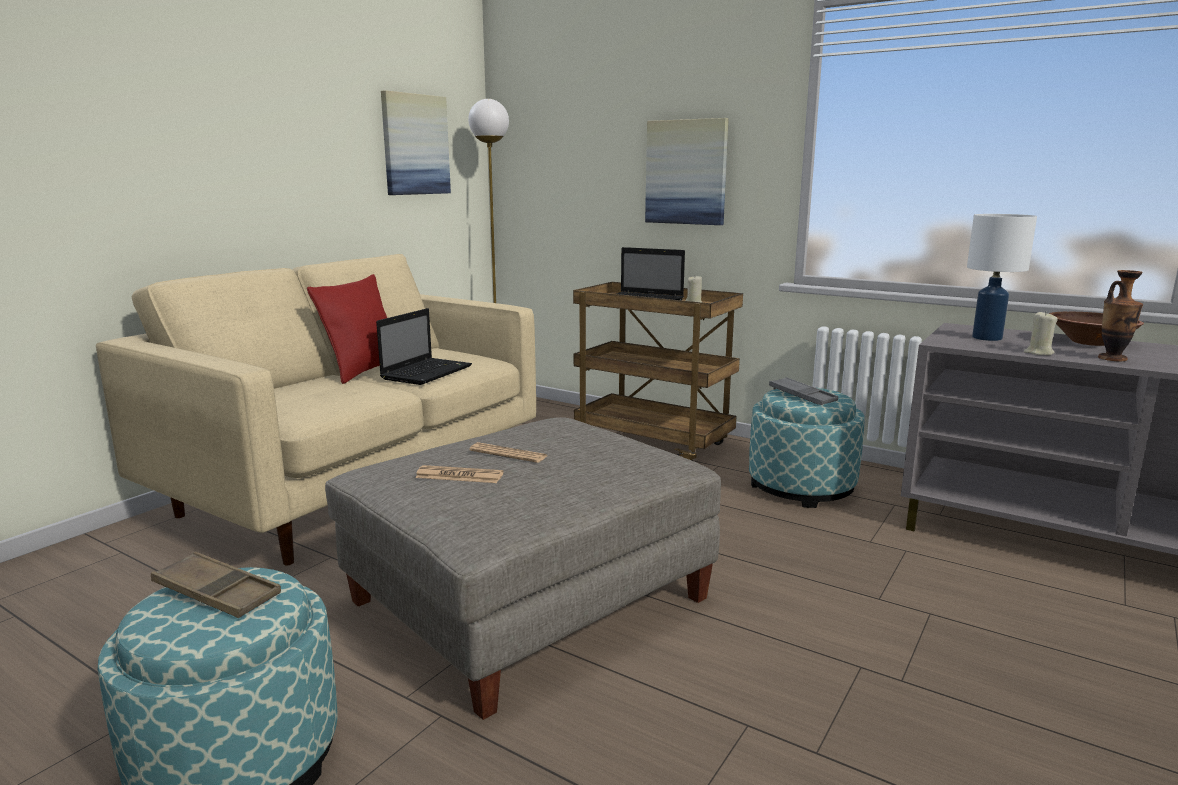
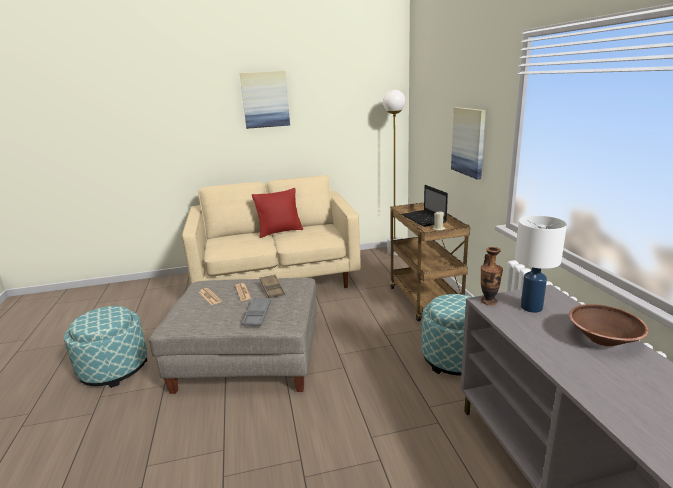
camera: 45 degrees right, 5 degrees up
brown tray [151,551,281,618] -> brown tray moved to [260,275,285,298]
laptop [376,308,472,385] -> none
picture [381,90,451,195] -> picture moved to [240,71,290,129]
grey tray [769,377,838,405] -> grey tray moved to [242,298,271,326]
beige candle [1024,312,1058,355] -> none
vase [1098,270,1143,362] -> vase moved to [480,247,503,305]

